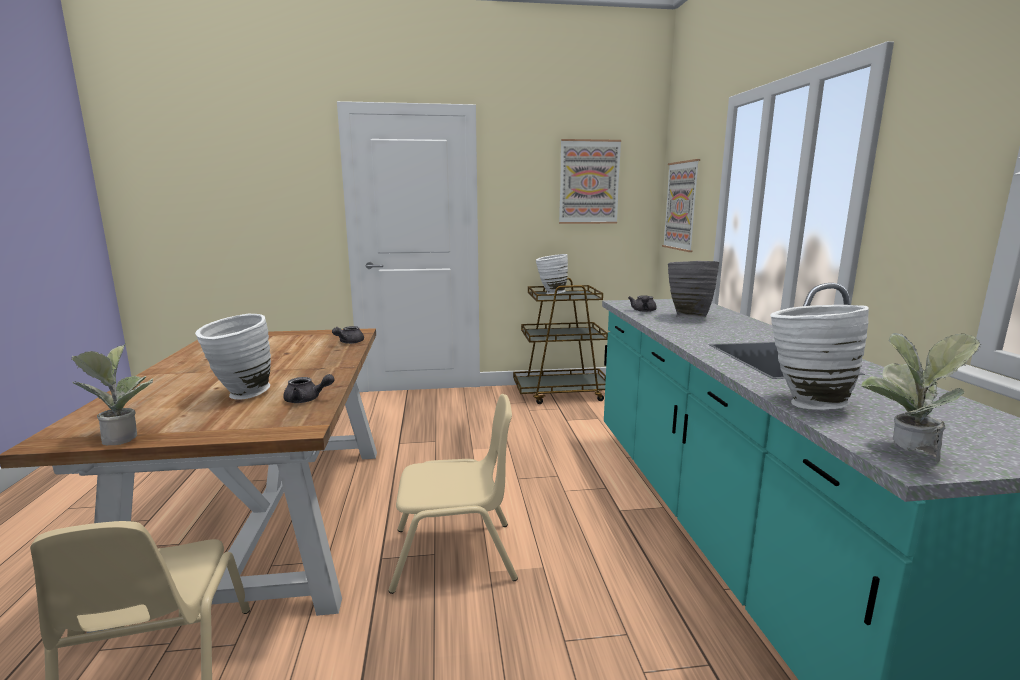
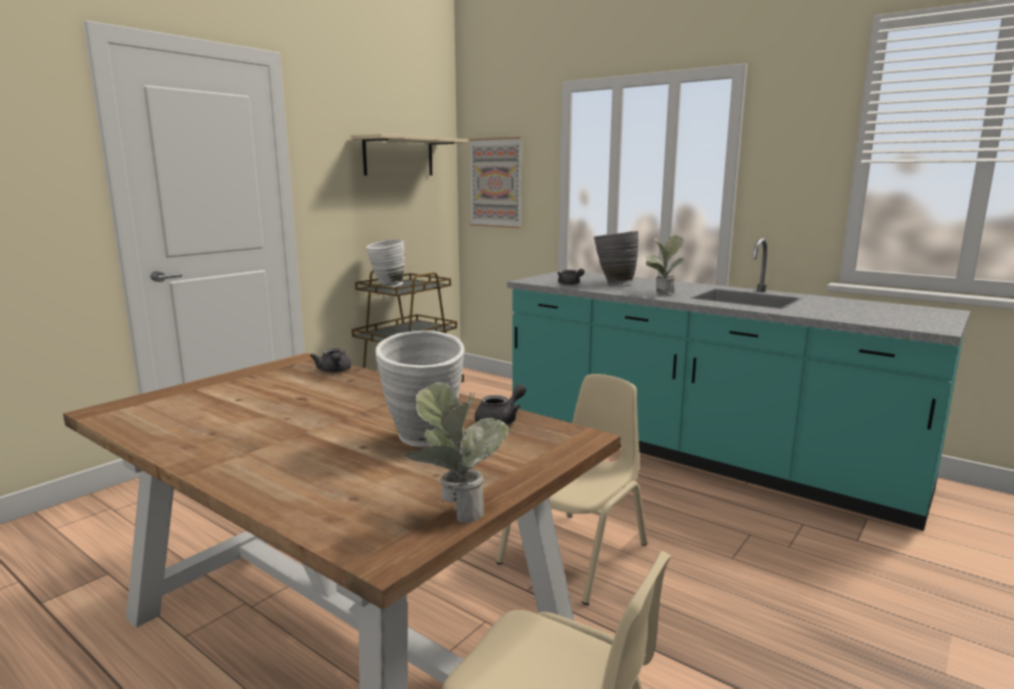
camera: 45 degrees left, 0 degrees up
picture [559,139,621,224] -> beige shelf [351,134,468,176]
white vase [770,305,869,410] -> none
potted plant [861,333,983,462] -> potted plant moved to [646,235,684,294]

